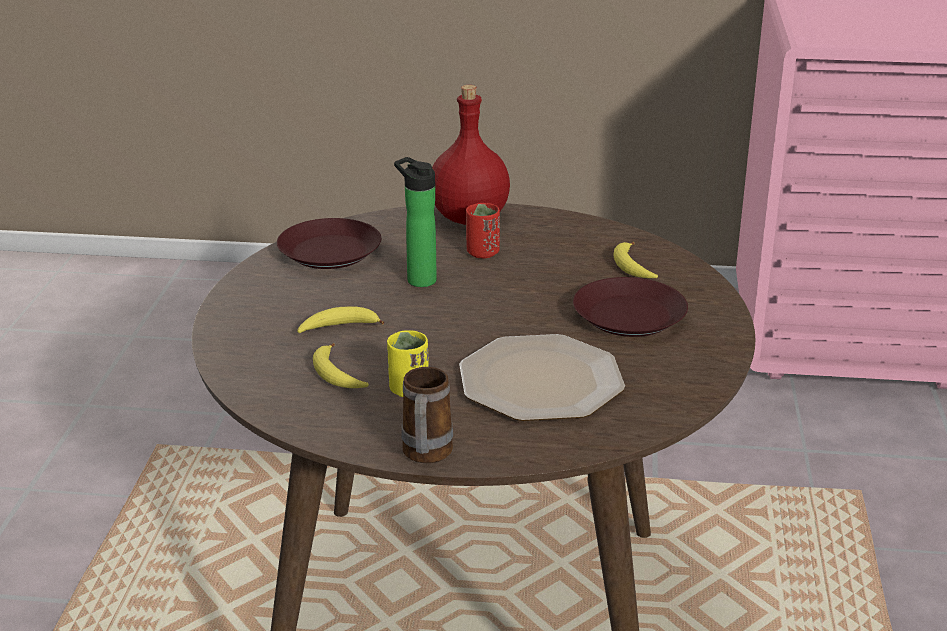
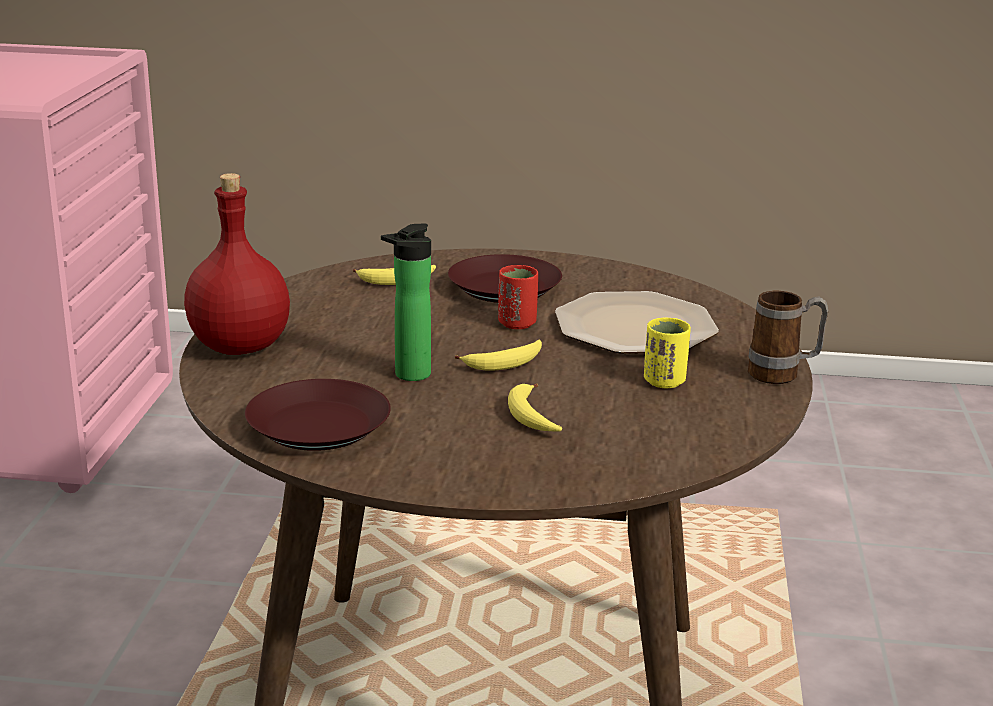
camera: 90 degrees left, 5 degrees down
banana [313,343,369,388] -> banana moved to [455,340,542,371]
red cup [466,203,500,258] -> red cup moved to [498,265,538,329]

